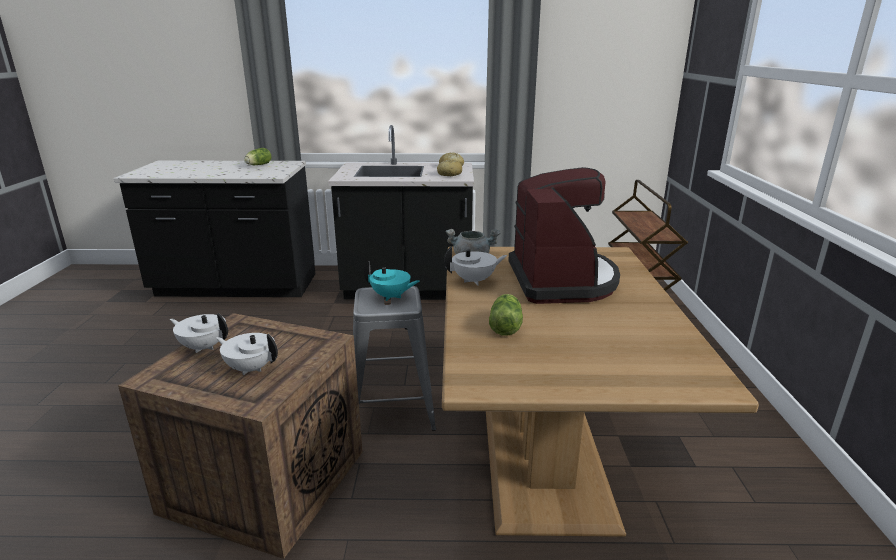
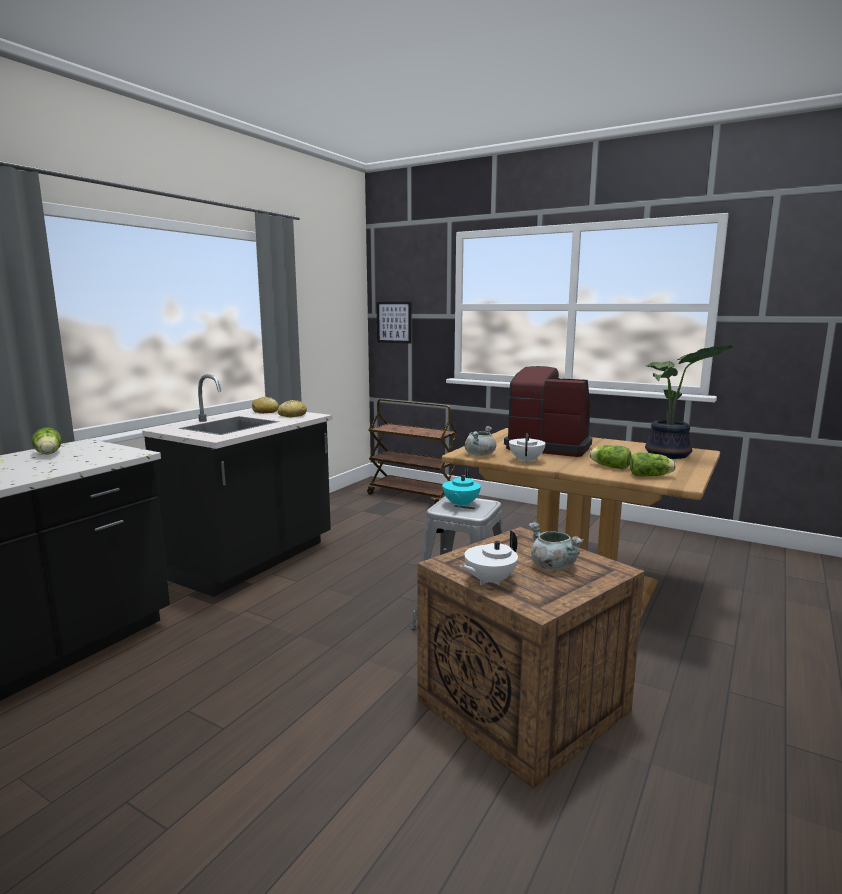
camera: 60 degrees left, 10 degrees down
white teapot [216,333,278,375] -> grey cooking pot [529,522,584,570]
turquoise teapot [363,261,420,301] -> turquoise teapot turned 150 degrees clockwise [442,467,481,508]
none -> picture [377,302,412,344]
none -> lettuce [630,453,676,476]
none -> potted plant [645,345,737,459]

